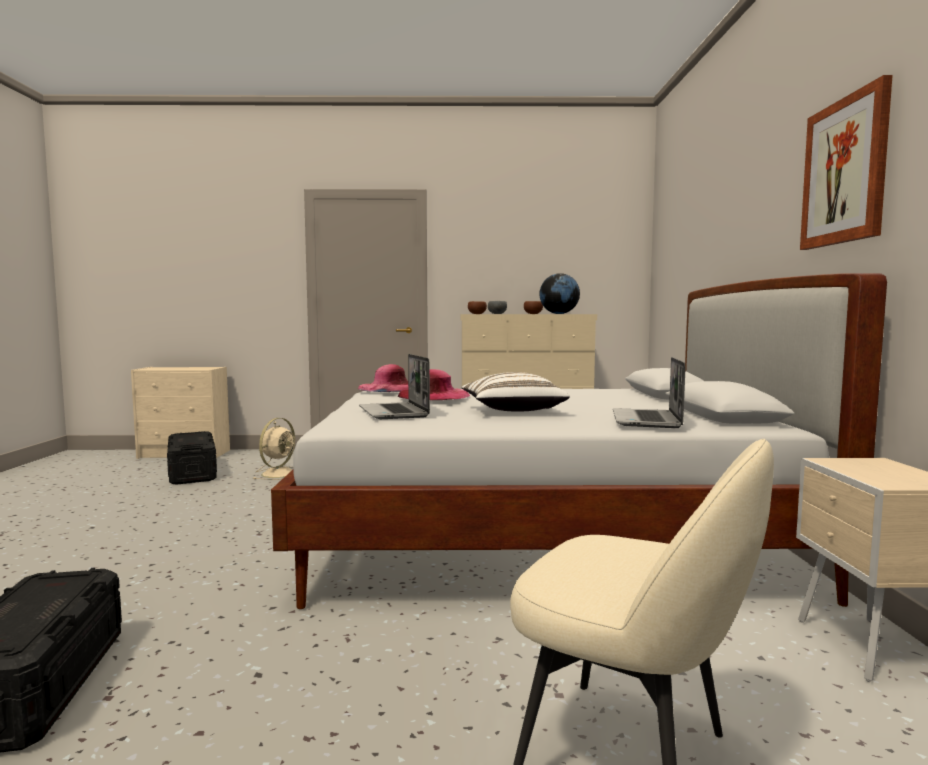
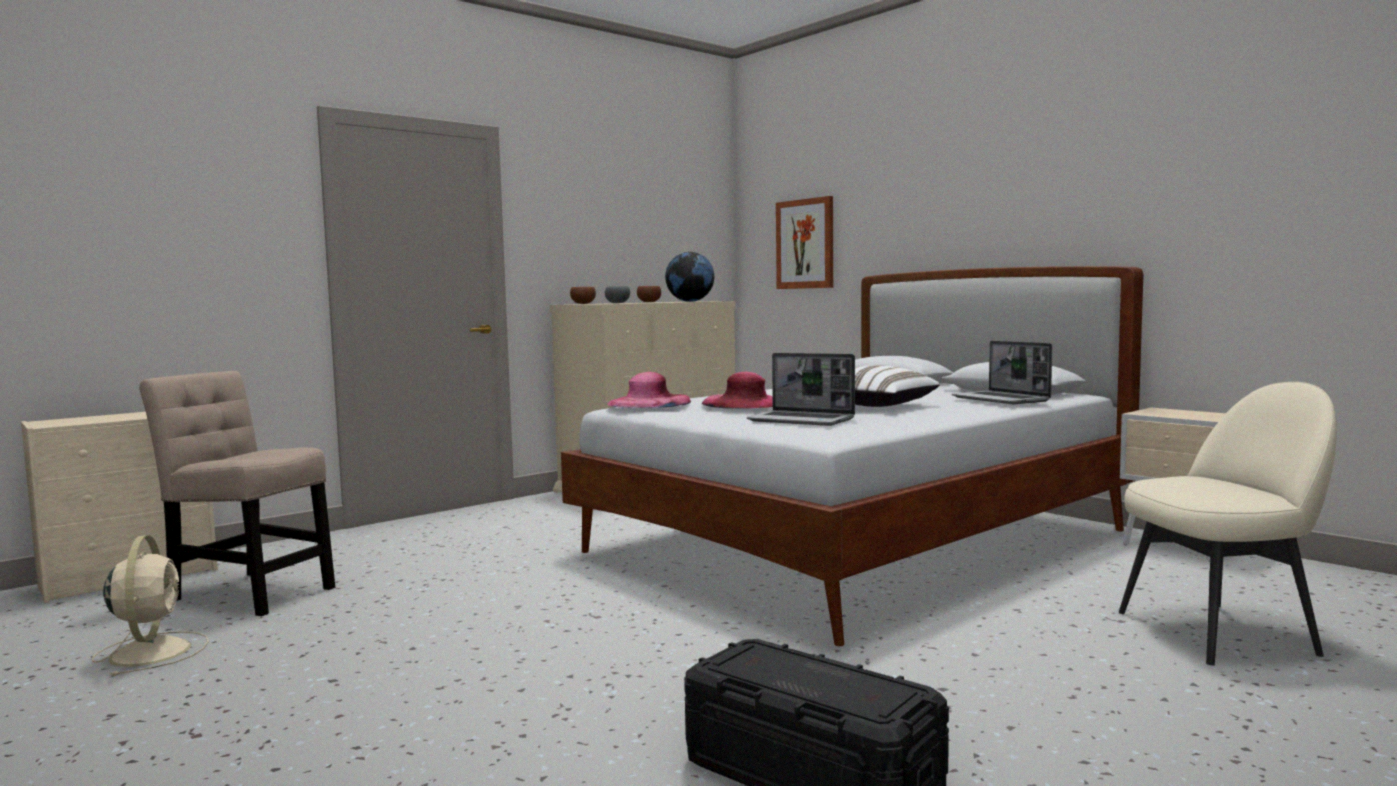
camera: 40 degrees left, 0 degrees up
black storage box [167,431,217,484] -> beige chair [139,371,335,616]
beige fan [253,418,295,480] -> beige fan moved to [92,535,208,676]
picture [800,75,893,250] -> picture moved to [776,196,833,289]

